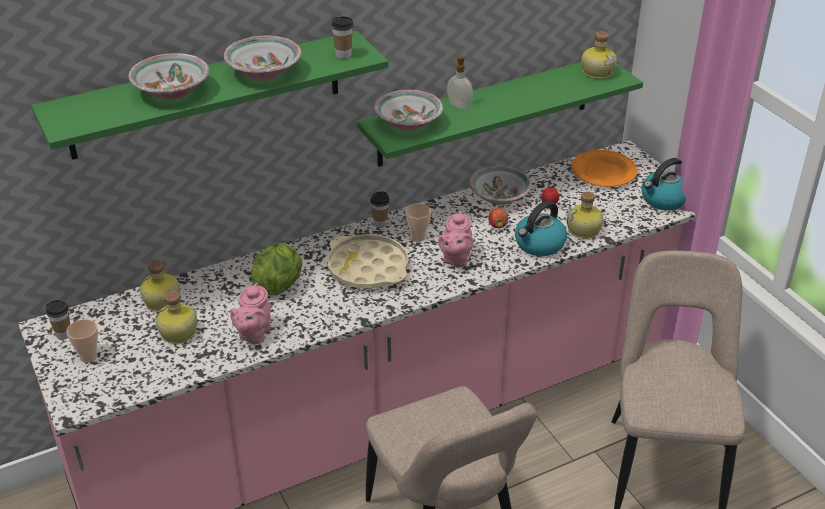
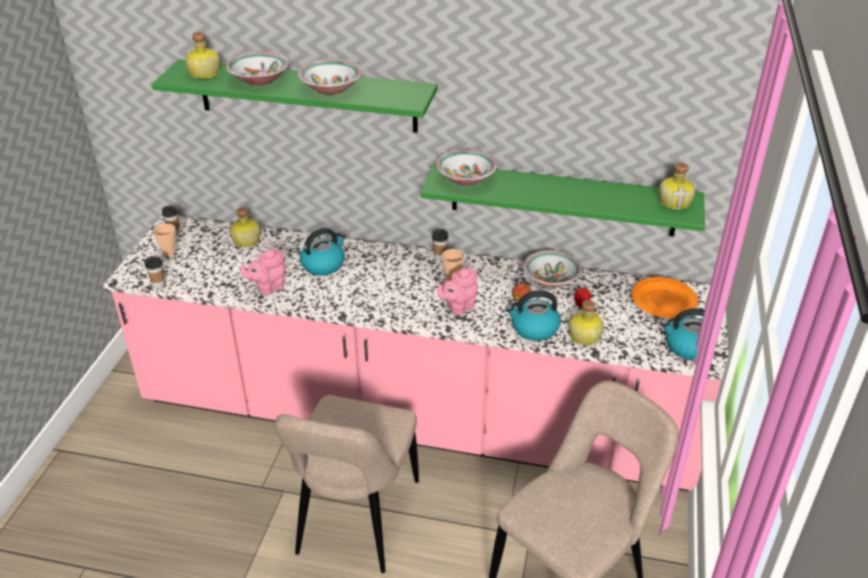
camera: 40 degrees right, 0 degrees up
bottle [155,291,197,344] -> bottle moved to [185,32,220,79]
lettuce [251,243,302,295] -> kettle [300,228,346,276]
beige tray [327,234,409,289] -> none
cup [331,16,353,59] -> cup moved to [145,256,165,288]
soap dispenser [447,55,473,109] -> none

